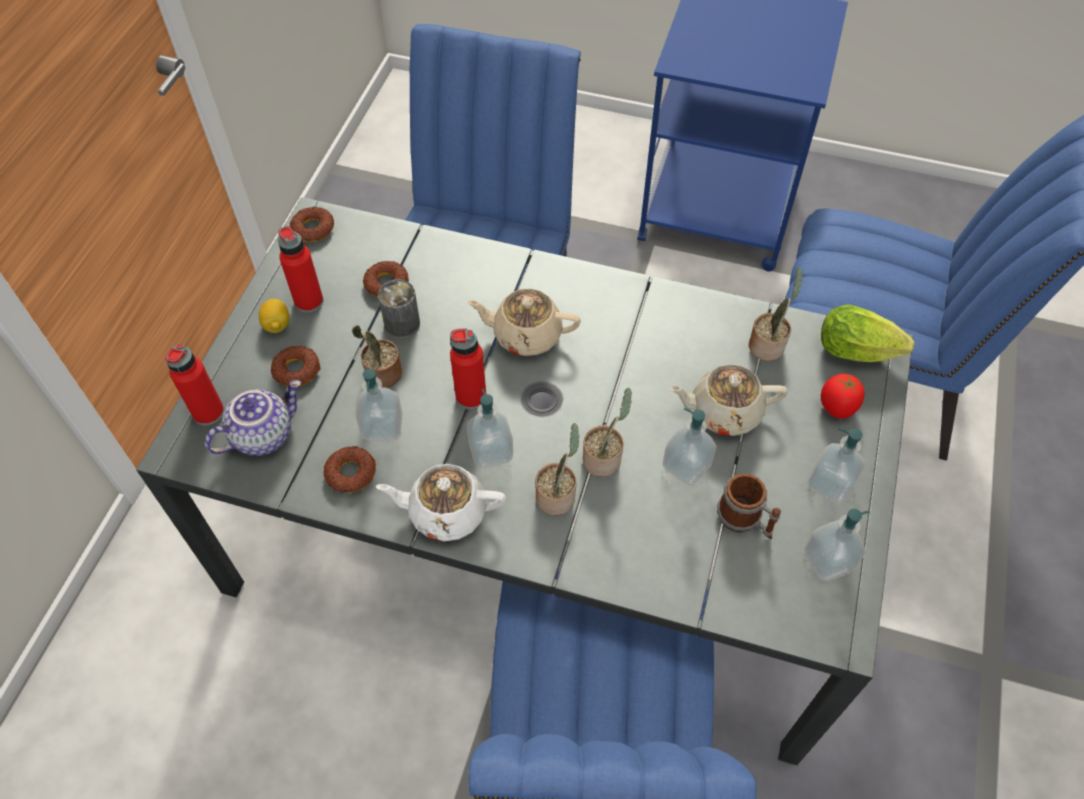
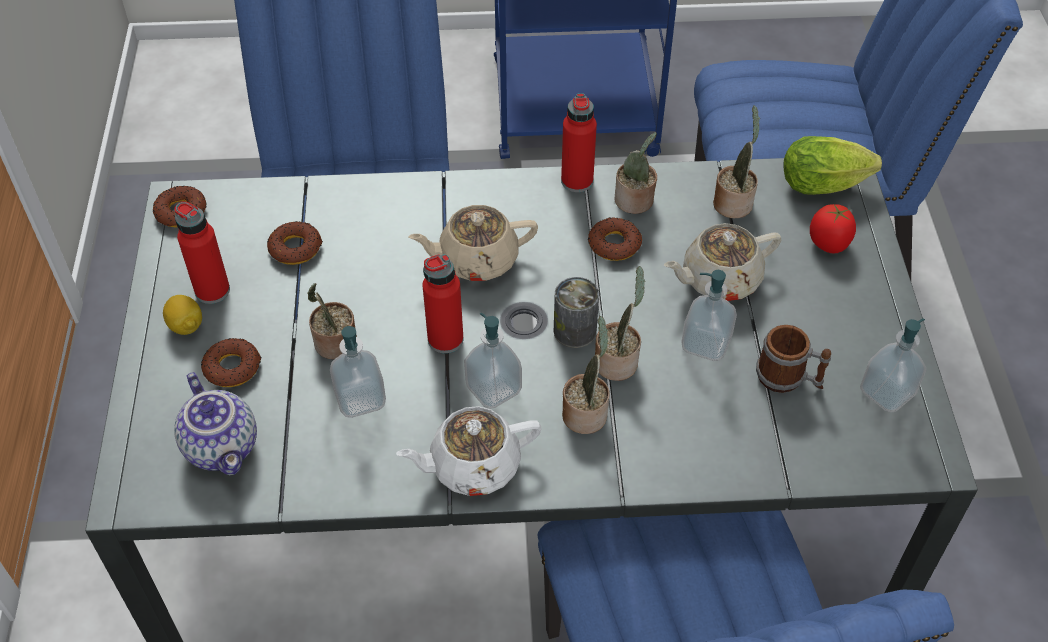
camera: 20 degrees left, 5 degrees down
red bottle [165,344,224,425] -> red bottle moved to [561,93,597,192]
teapot [205,380,301,456] -> teapot turned 120 degrees clockwise [174,372,257,475]
donut [324,446,376,493] -> donut moved to [588,217,642,261]
can [378,279,420,338] -> can moved to [554,277,599,348]
soap dispenser [808,428,865,504] -> none
none -> potted plant [614,132,657,214]

